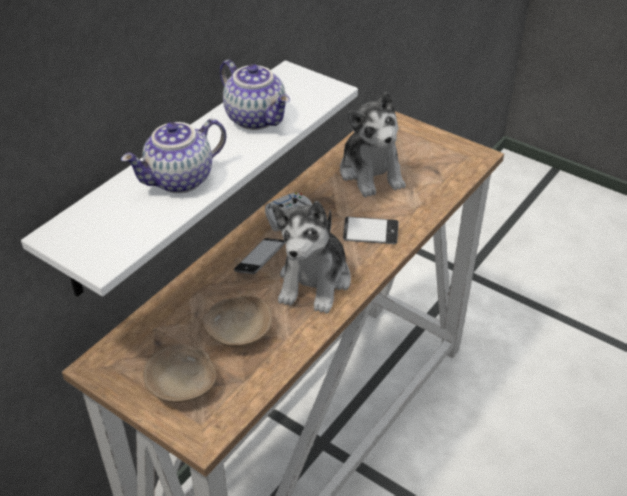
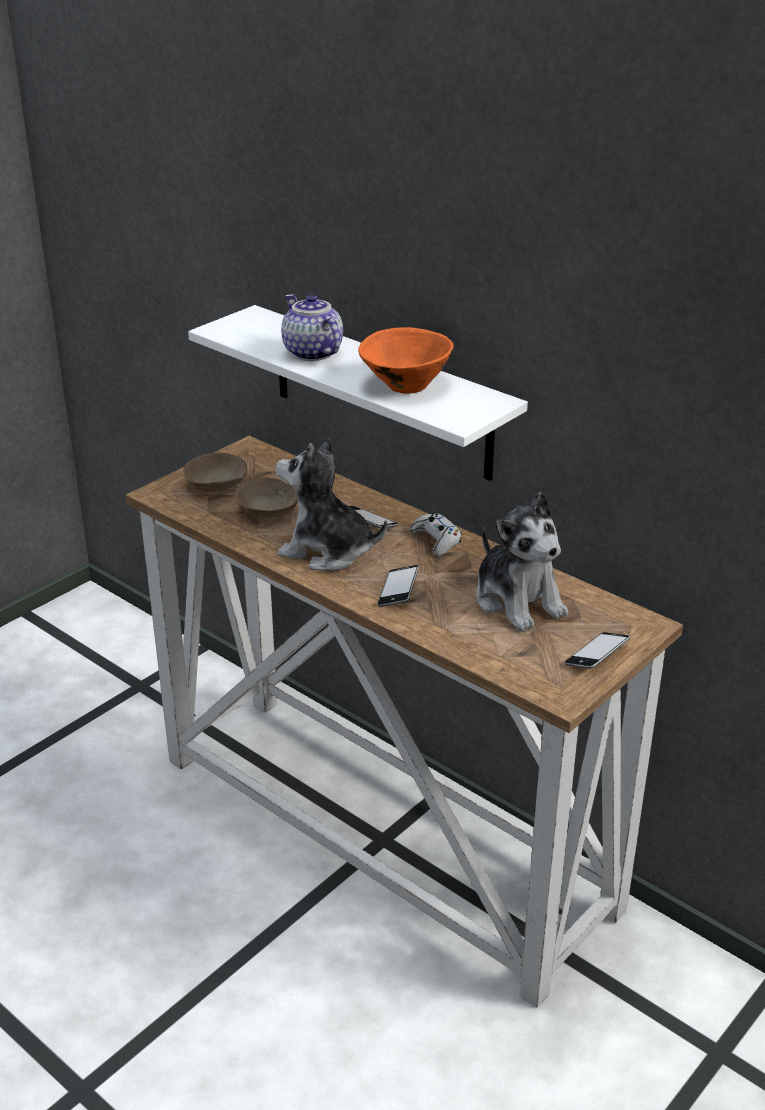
camera: 95 degrees right, 10 degrees down
teapot [220,60,290,130] -> orange bowl [358,327,454,394]
plush toy [340,92,406,197] -> plush toy turned 105 degrees counterclockwise [476,492,568,631]
none -> phone [565,632,630,669]

